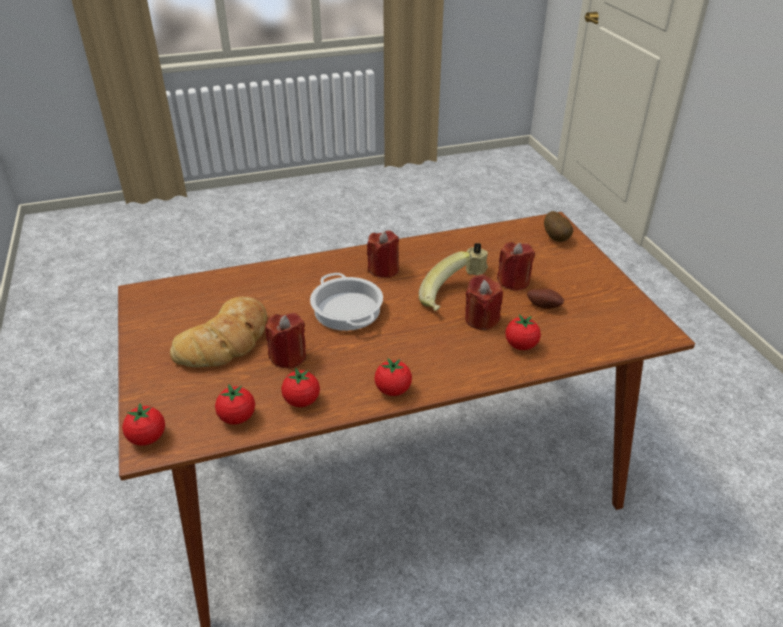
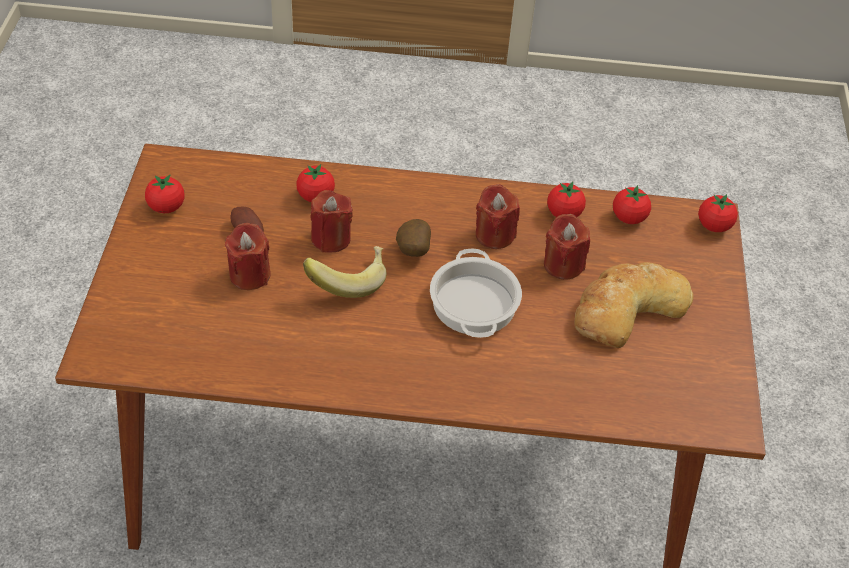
camera: 160 degrees left, 10 degrees up
red candle [367,230,399,278] -> red candle moved to [476,184,520,249]
tomato [374,358,412,396] -> tomato moved to [145,174,185,213]
beige candle [466,243,488,275] -> none
potato [544,211,573,242] -> potato moved to [396,219,431,257]

